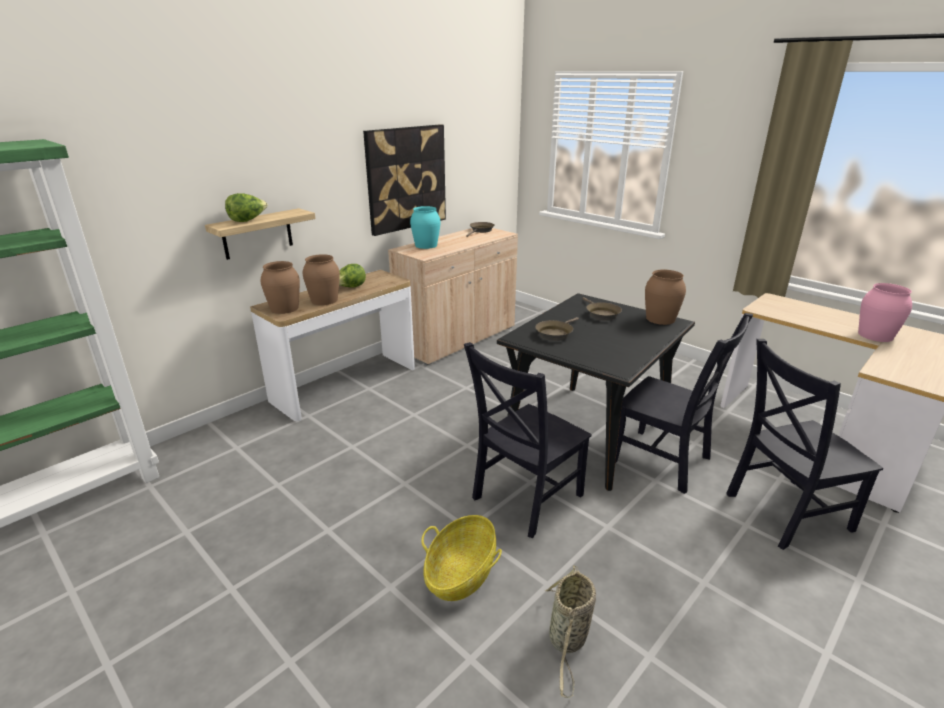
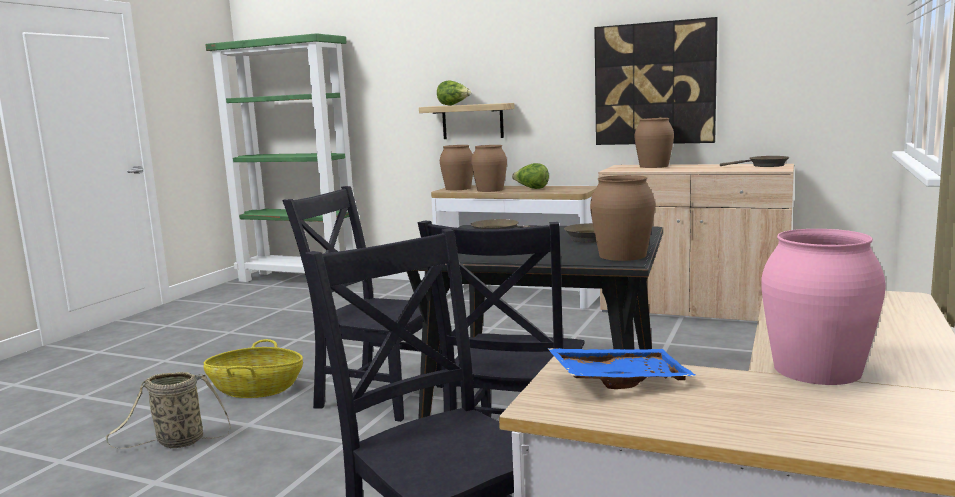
camera: 70 degrees right, 15 degrees down
turquoise vase [410,206,440,249] -> brown vase [635,118,674,168]
none -> blue tray [547,348,698,389]

